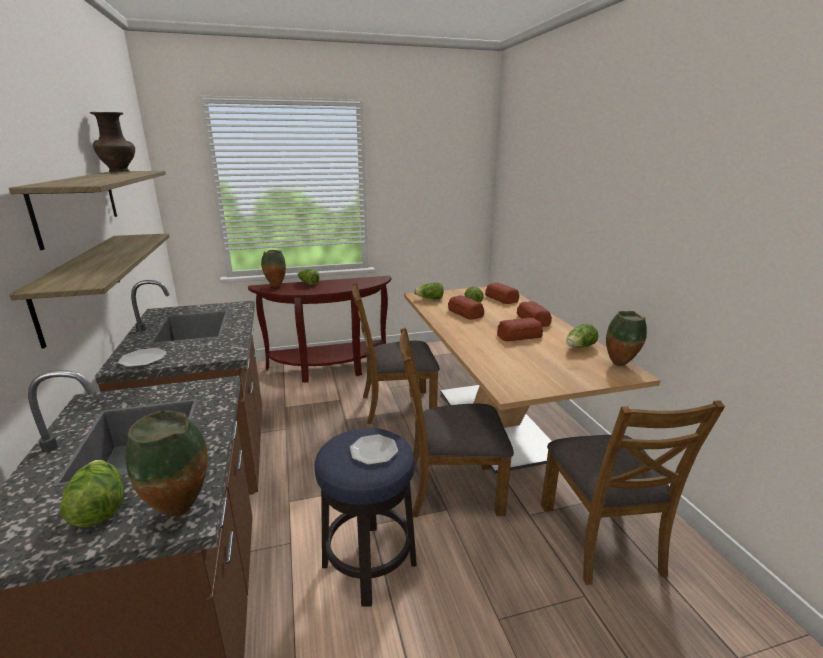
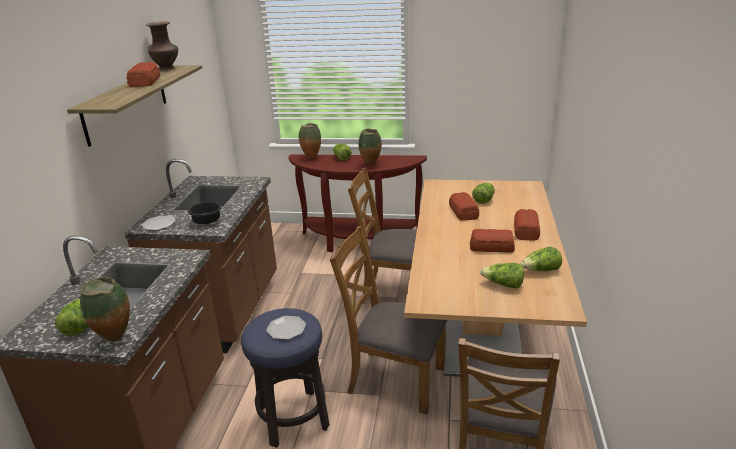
camera: 25 degrees right, 5 degrees up
shelf [9,233,170,349] -> none
lettuce [413,282,443,299] -> lettuce moved to [480,263,524,289]
bread [485,282,519,304] -> bread moved to [126,62,160,87]
vase [606,311,647,366] -> vase moved to [359,129,382,166]
none -> black bowl [188,202,221,224]

